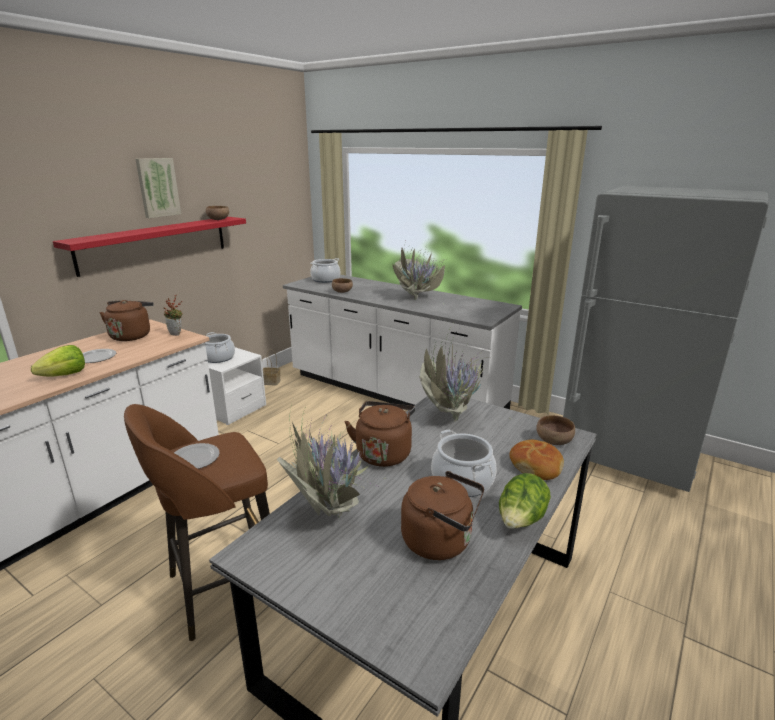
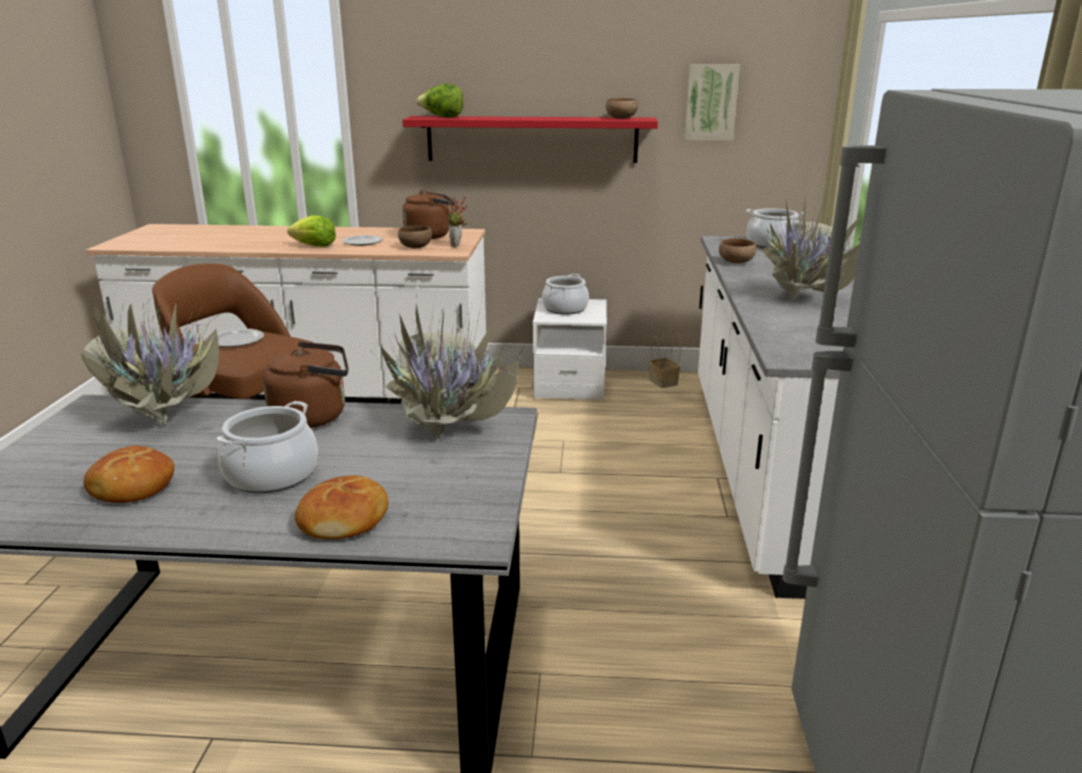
camera: 60 degrees right, 0 degrees up
picture [135,158,181,218] -> picture moved to [684,64,740,141]
brown kettle [401,471,484,560] -> bread [83,446,174,503]
lettuce [499,473,551,529] -> lettuce moved to [416,84,463,118]
brown bowl [536,415,575,445] -> brown bowl moved to [398,226,432,248]

